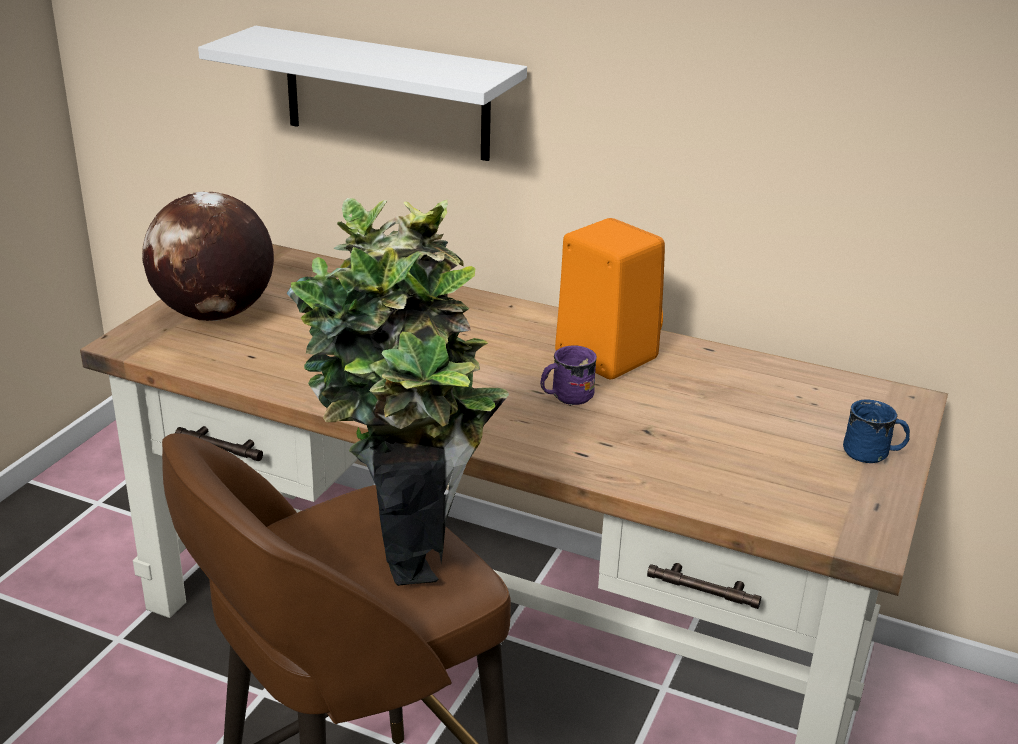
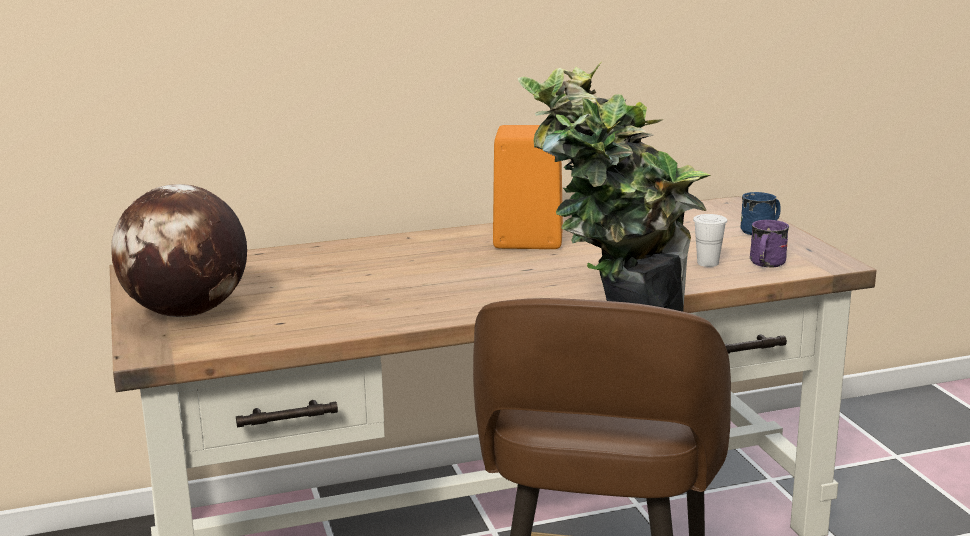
camera: 40 degrees left, 10 degrees down
white shelf [198,26,527,161] -> none
purple mug [540,345,597,406] -> purple mug moved to [750,220,789,268]
none -> white cup [693,214,727,267]

